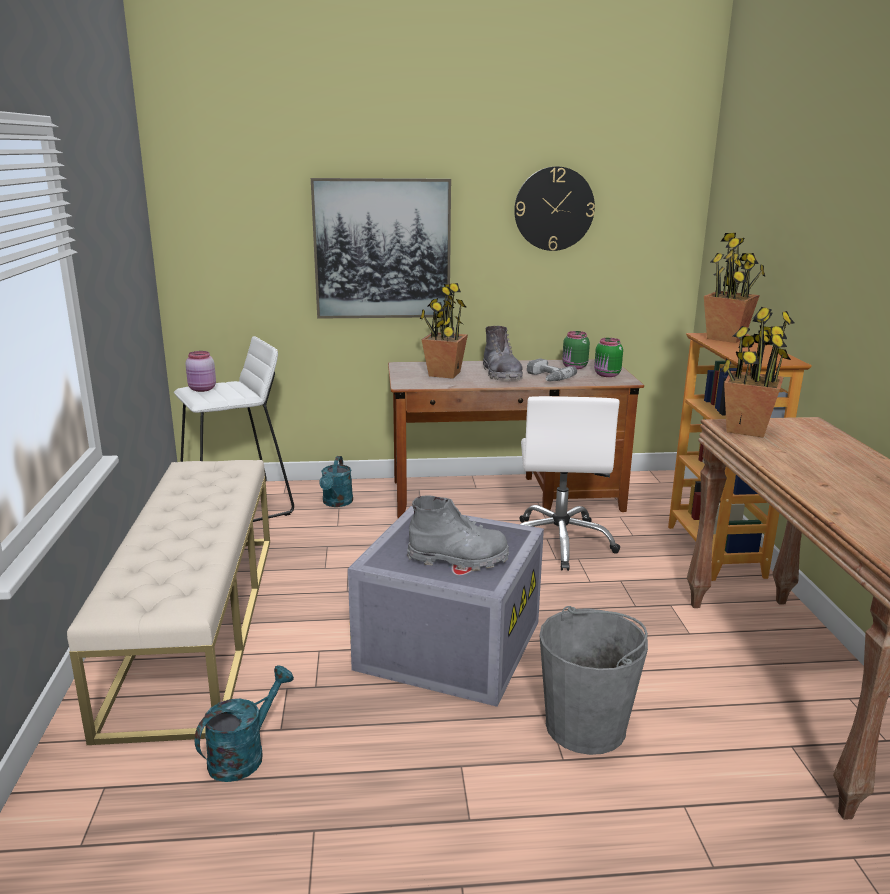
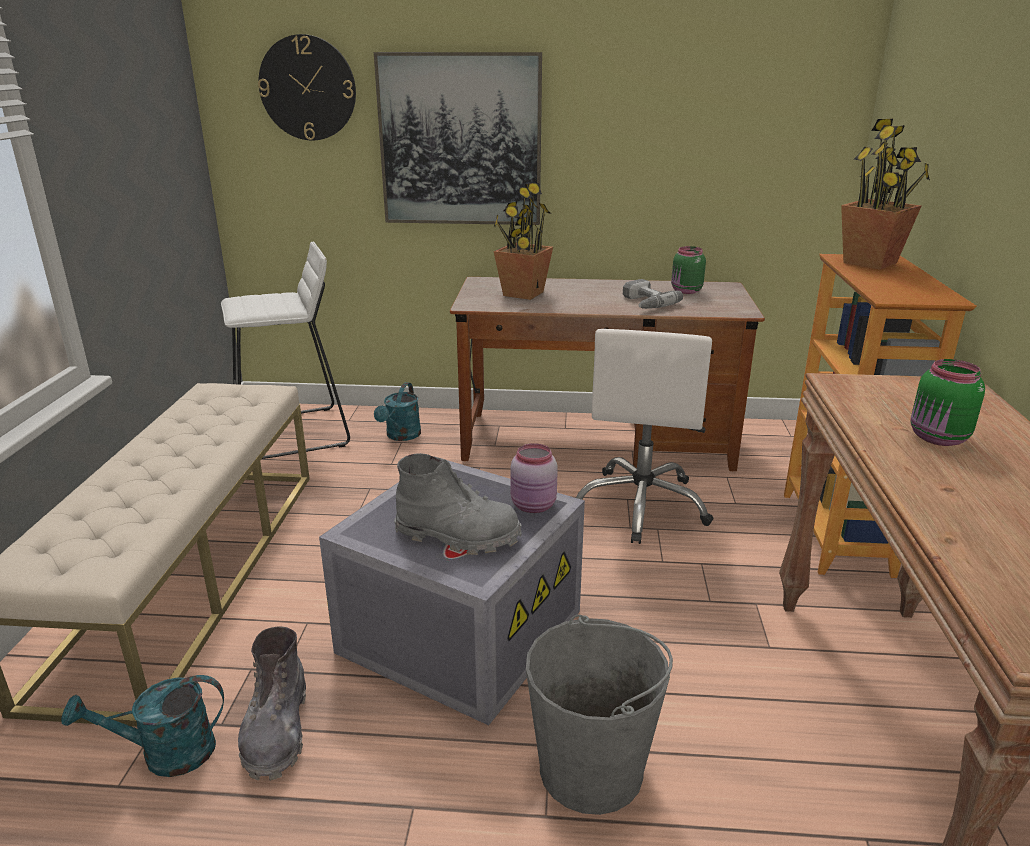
camera: 10 degrees right, 5 degrees up
pink jar [185,351,216,392] -> pink jar moved to [510,443,558,513]
turquoise watering can [195,665,294,782] -> turquoise watering can turned 150 degrees counterclockwise [61,675,224,777]
grey boot [483,326,523,381] -> grey boot moved to [238,626,306,781]
wall clock [514,166,595,251] -> wall clock moved to [258,34,356,141]
green jar [594,338,623,377] -> green jar moved to [911,359,985,446]
potted plant [721,307,795,438] -> none

